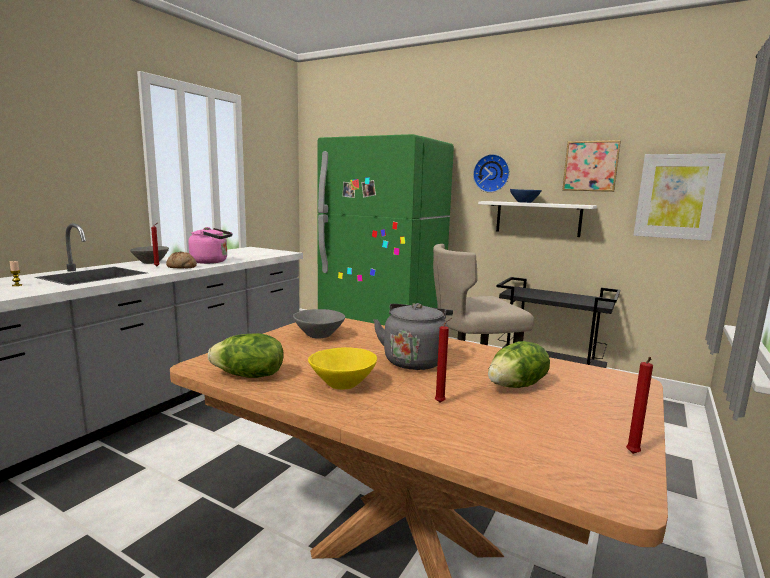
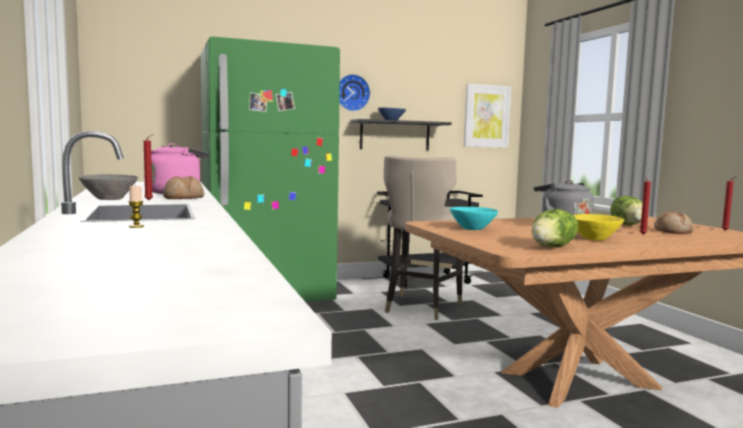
camera: 50 degrees left, 5 degrees down
grey bowl [293,309,345,339] -> turquoise bowl [450,207,498,230]
white shelf [478,201,597,237] -> black shelf [350,119,452,150]
picture [562,140,621,192] -> none
none -> bread [654,211,694,234]

